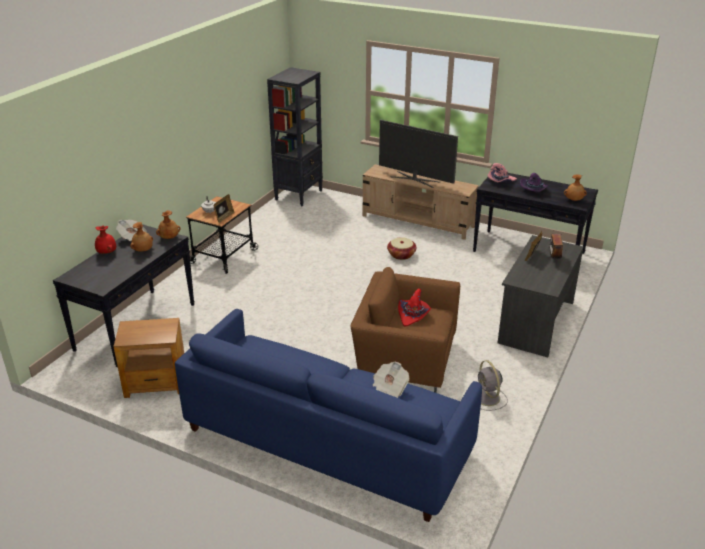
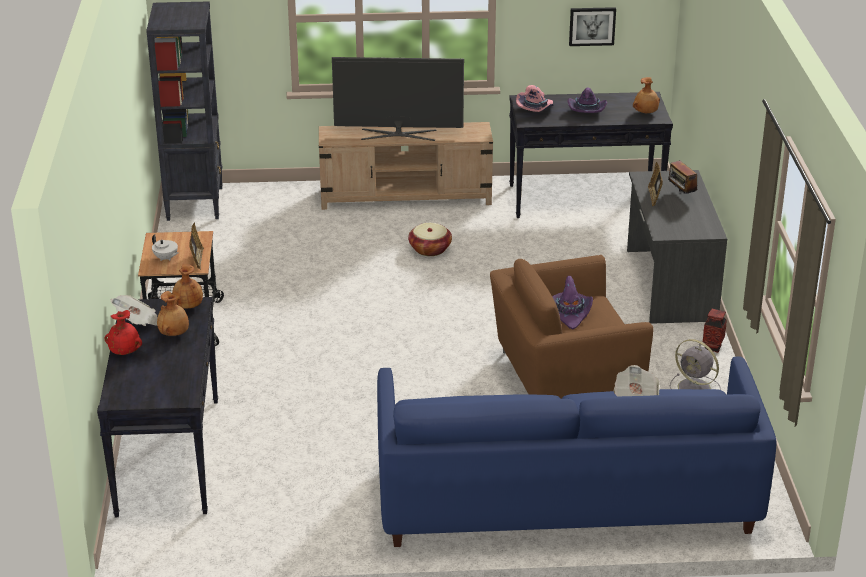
camera: 30 degrees left, 0 degrees up
brown side table [113,318,184,398] -> none
red hat [398,288,431,326] -> purple hat [552,276,593,329]
none -> picture [569,7,616,46]
none -> vase [703,309,727,353]

